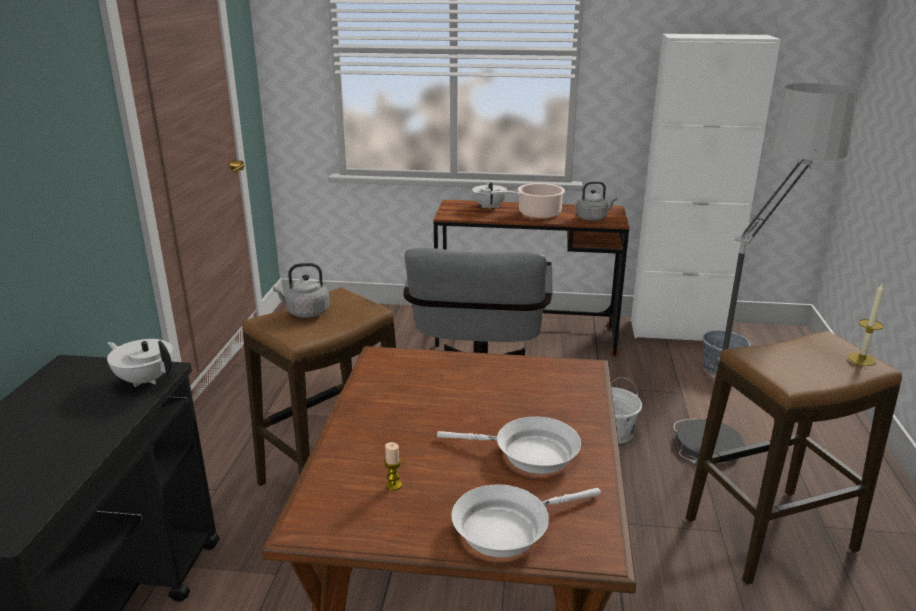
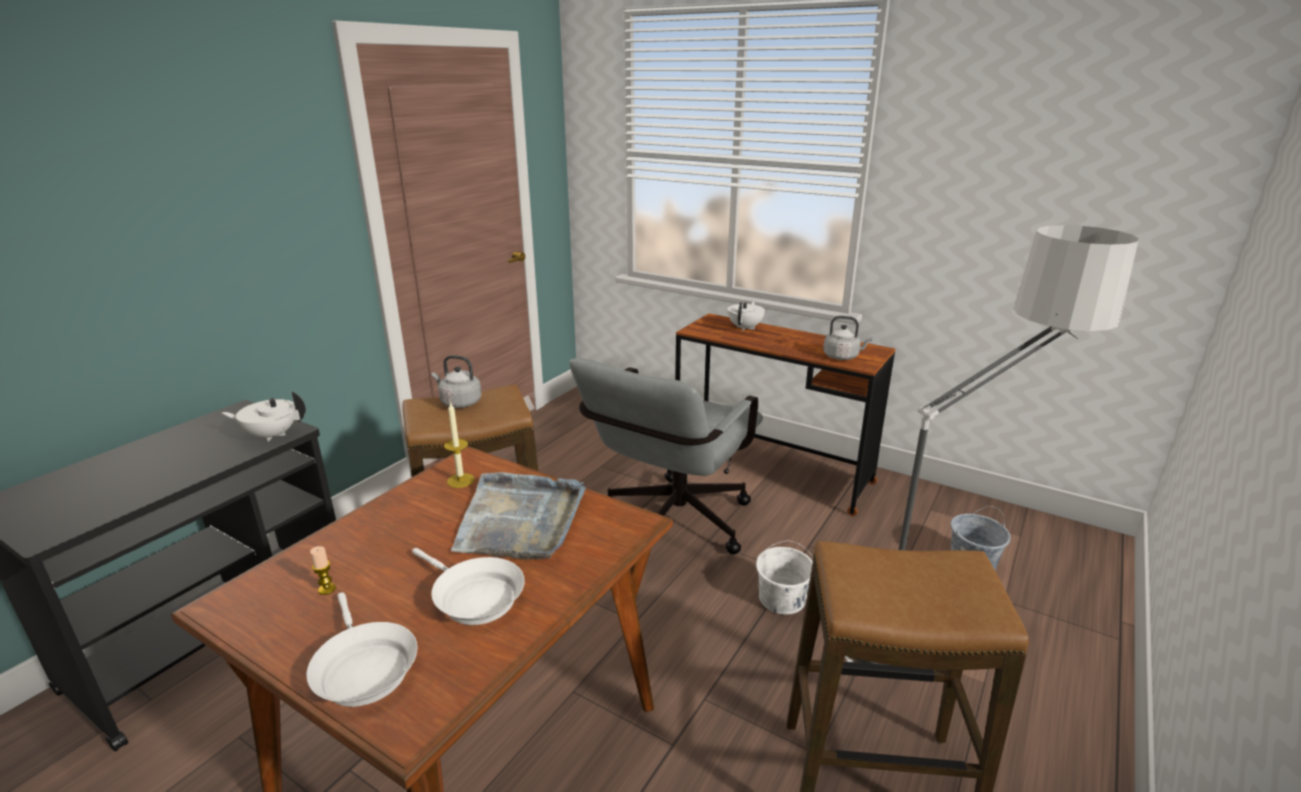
camera: 25 degrees right, 0 degrees up
white teapot [107,339,173,387] -> white teapot turned 60 degrees counterclockwise [222,391,306,442]
white frying pan [452,484,601,557] -> white frying pan turned 120 degrees counterclockwise [306,592,418,707]
cooking pot [491,183,565,219] -> none
white cabinet [631,34,781,341] -> none
candle [848,284,884,366] -> candle moved to [444,402,475,488]
none -> grey tray [451,472,586,559]

